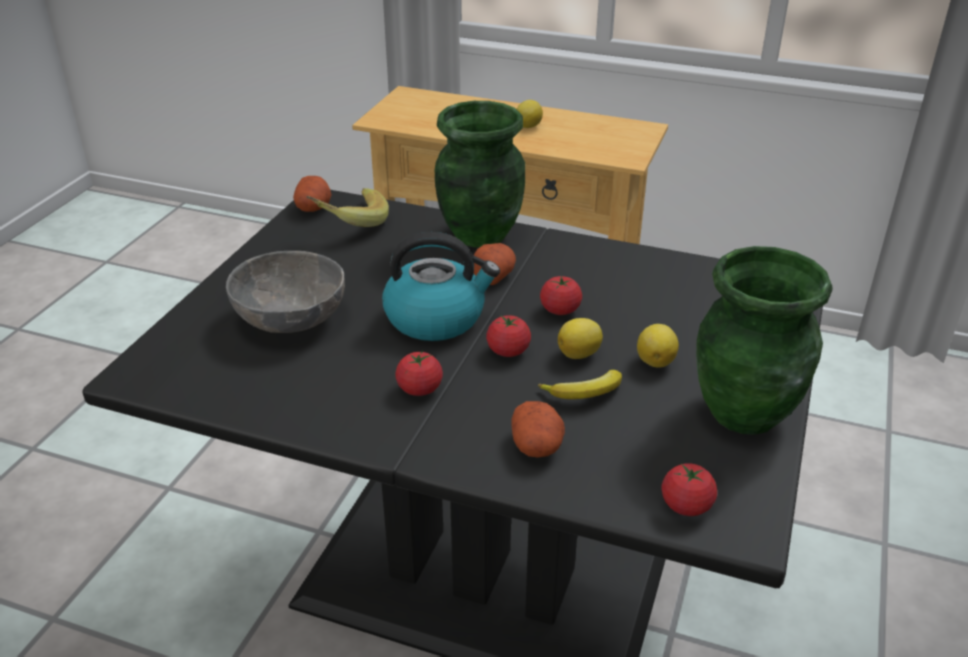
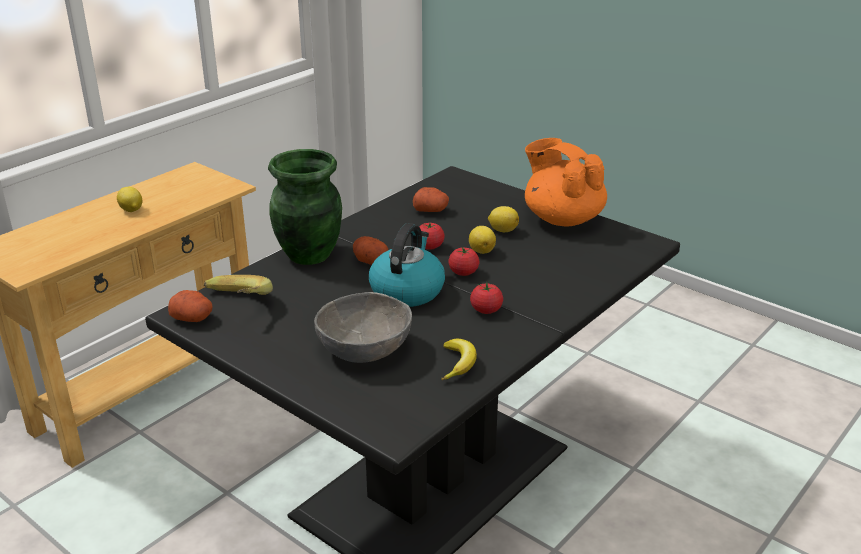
camera: 70 degrees left, 5 degrees down
potato [512,401,565,458] -> potato moved to [413,187,449,212]
banana [538,370,622,399] -> banana moved to [441,339,477,380]
tomato [661,463,717,516] -> none
green vase [696,246,833,435] -> orange teapot [525,138,607,227]

